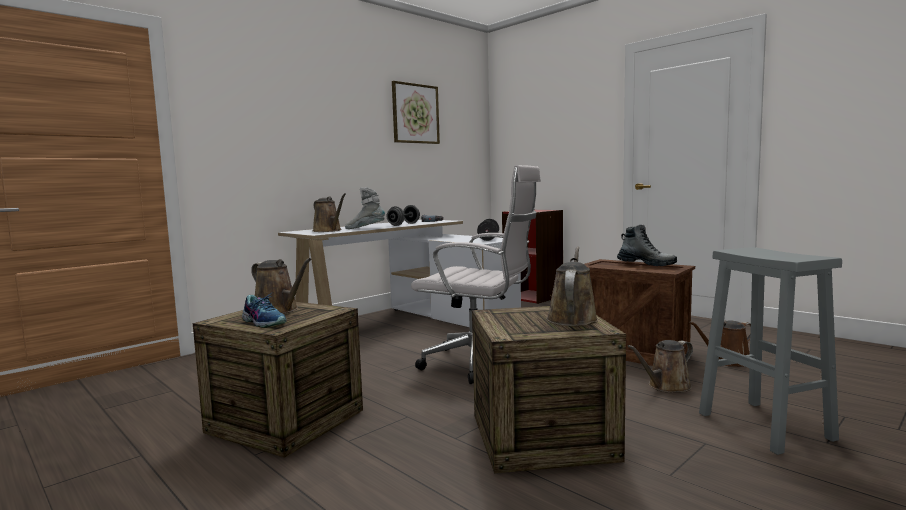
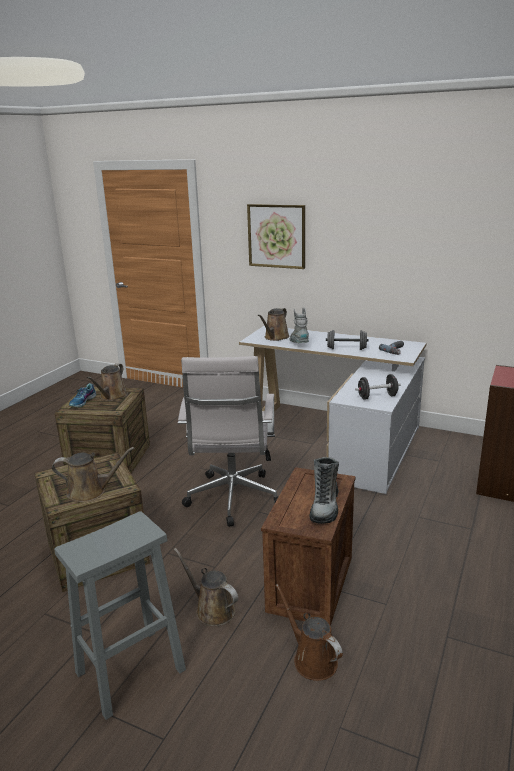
camera: 70 degrees right, 15 degrees up
picture [392,81,440,144] -> picture moved to [247,204,305,269]

